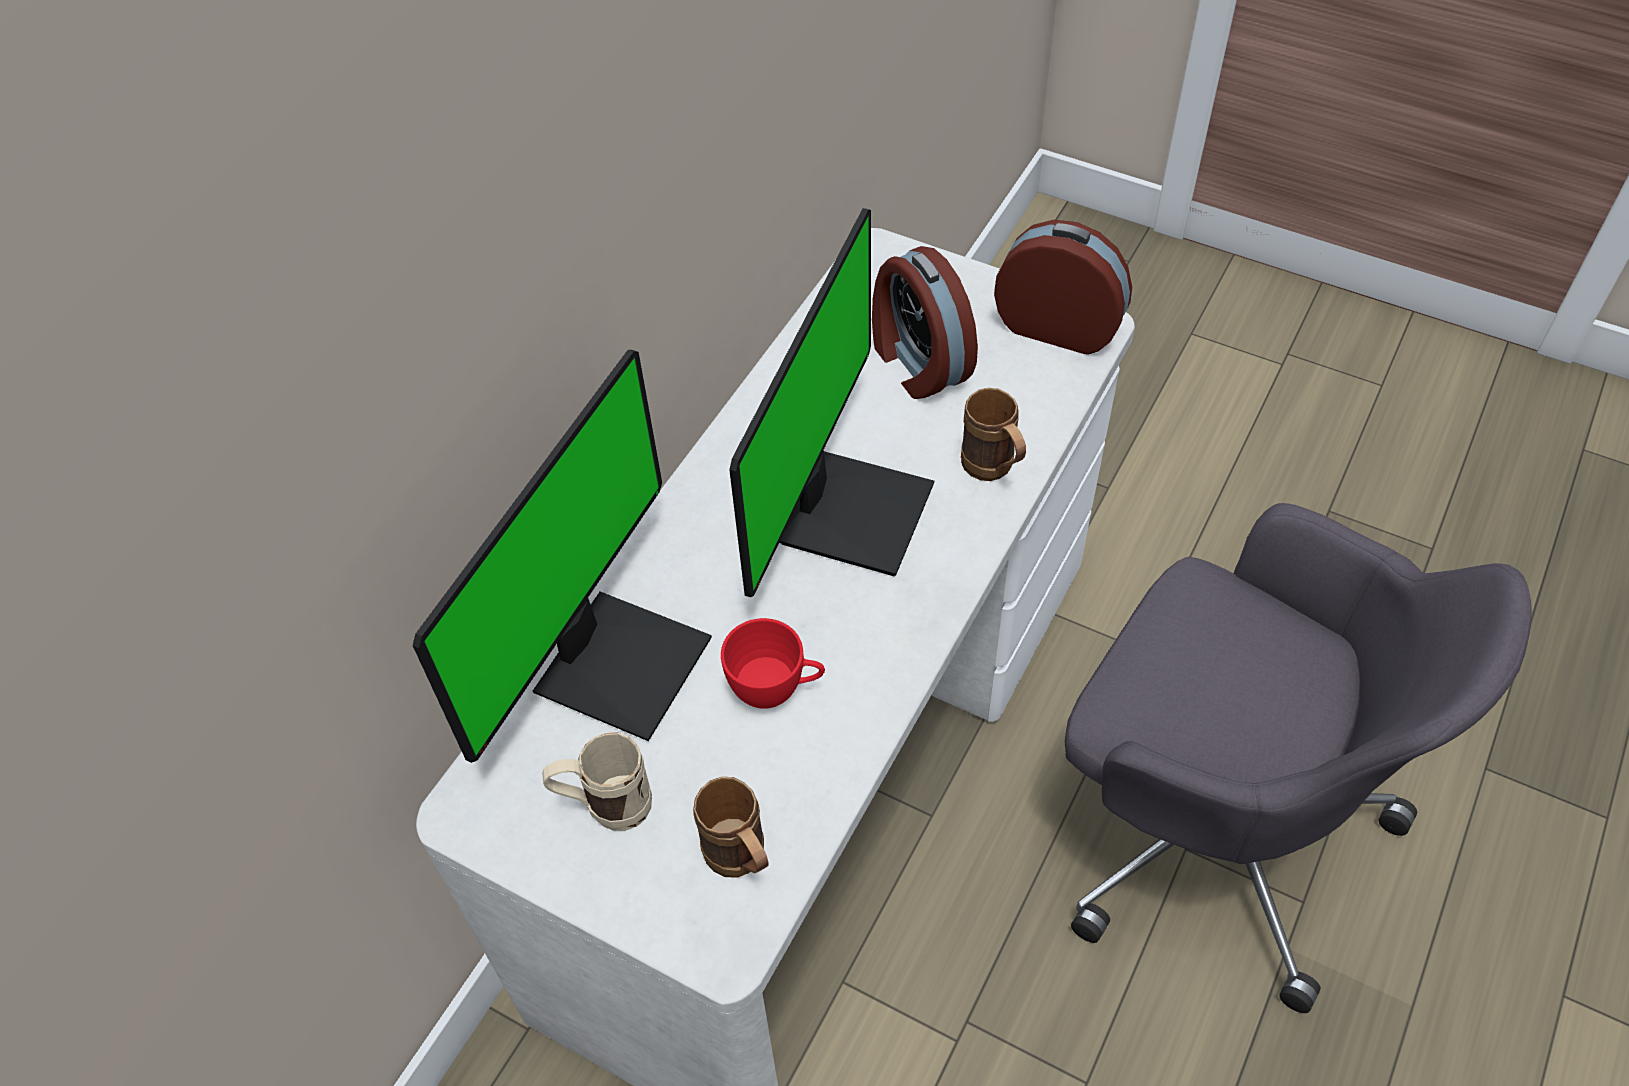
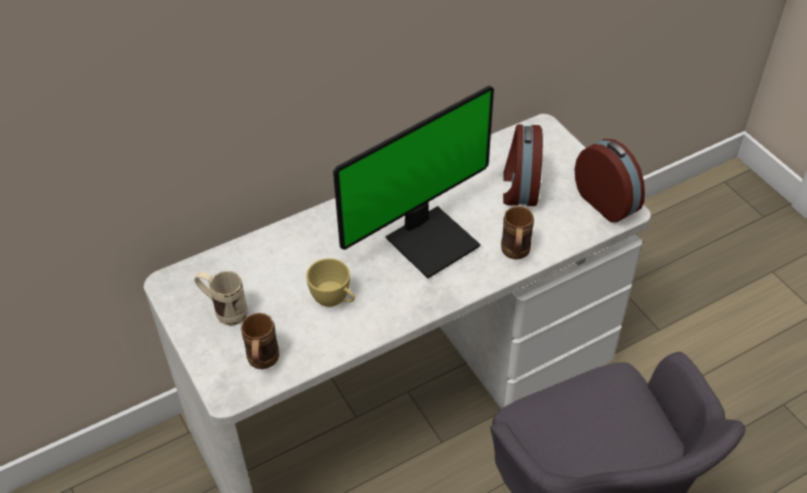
camera: 30 degrees right, 5 degrees down
monitor [412,350,712,763] -> none
red cup [721,618,825,709] -> yellow cup [306,258,355,307]

